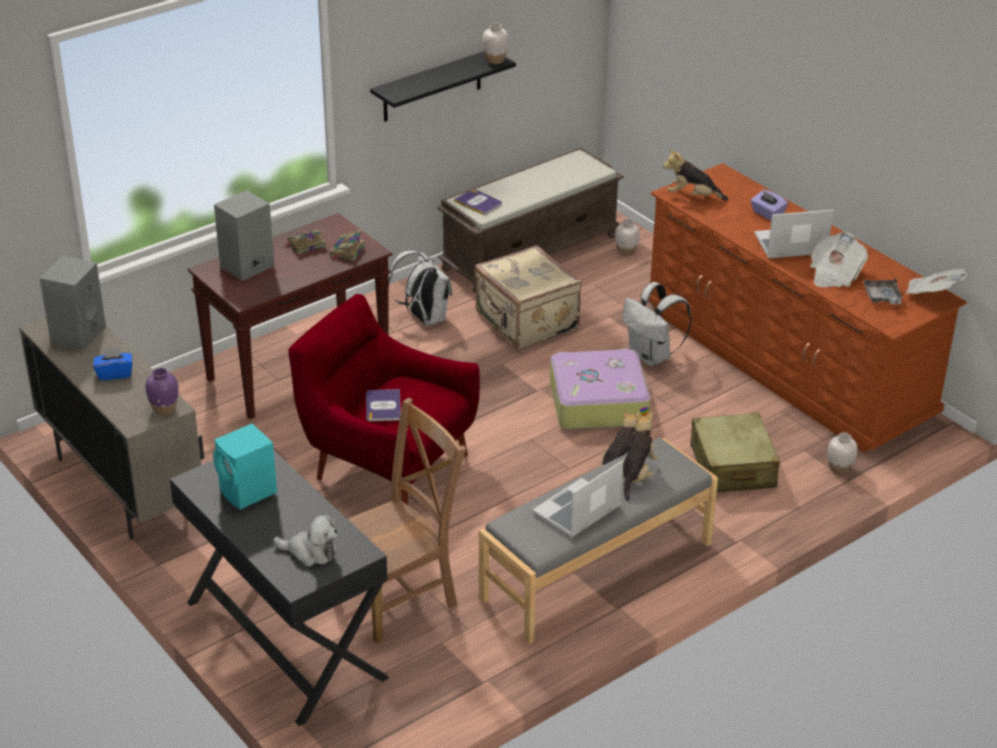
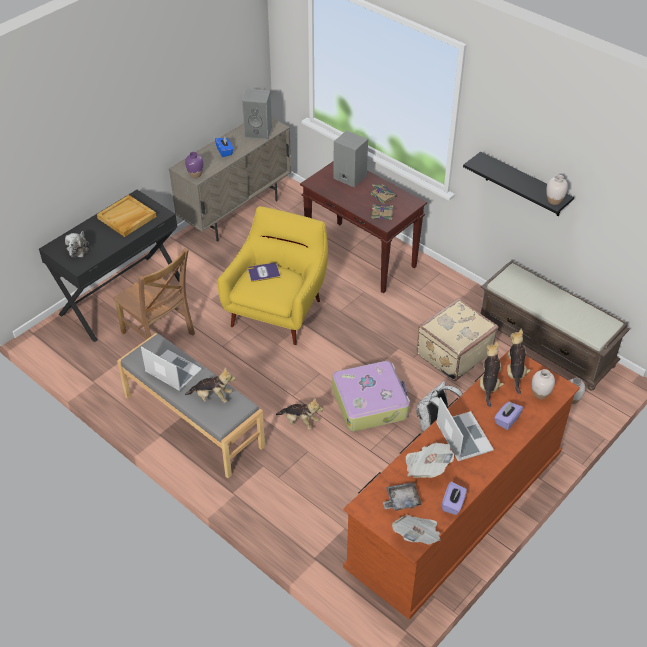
camera: 80 degrees right, 10 degrees up
turquoise speaker [213,424,277,510] -> beige tray [97,195,157,237]
red armchair [288,294,480,505] -> yellow armchair [218,206,328,345]
white backpack [388,251,452,326] -> none
book [454,189,502,215] -> none
beige suitcase [691,413,780,492] -> none
white vase [828,432,858,475] -> white vase moved to [532,369,555,399]
none -> purple tissue box [442,482,467,515]
none -> plush toy [480,341,504,407]

